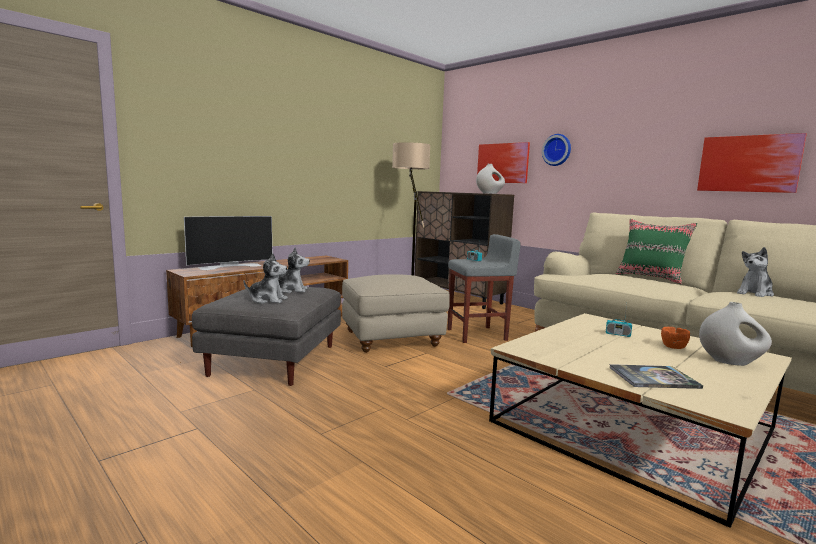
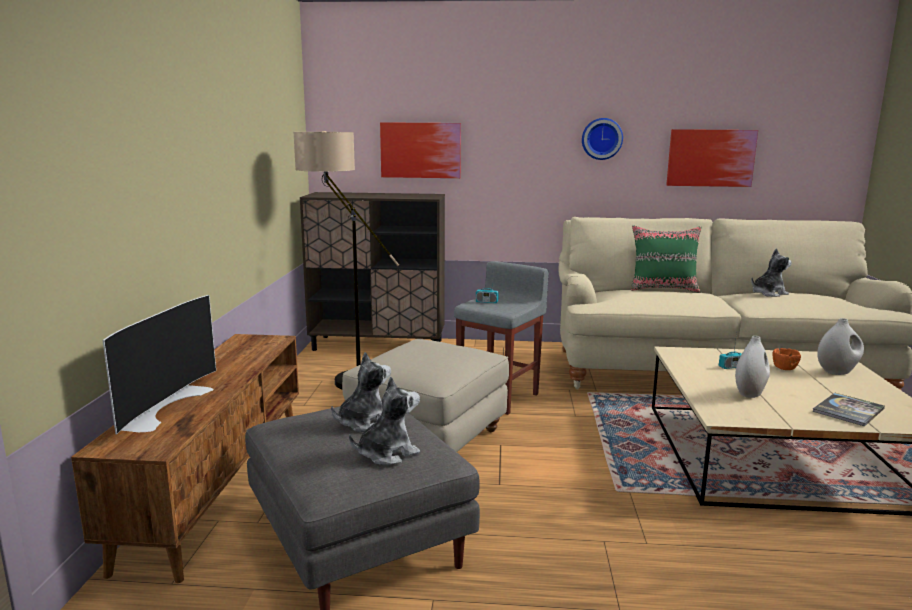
camera: 40 degrees left, 5 degrees up
white vase [476,164,505,194] -> white vase moved to [735,336,770,398]
wall clock [542,134,571,166] -> wall clock moved to [582,118,623,160]
plush toy [737,247,774,297] -> plush toy turned 120 degrees counterclockwise [751,249,792,297]

